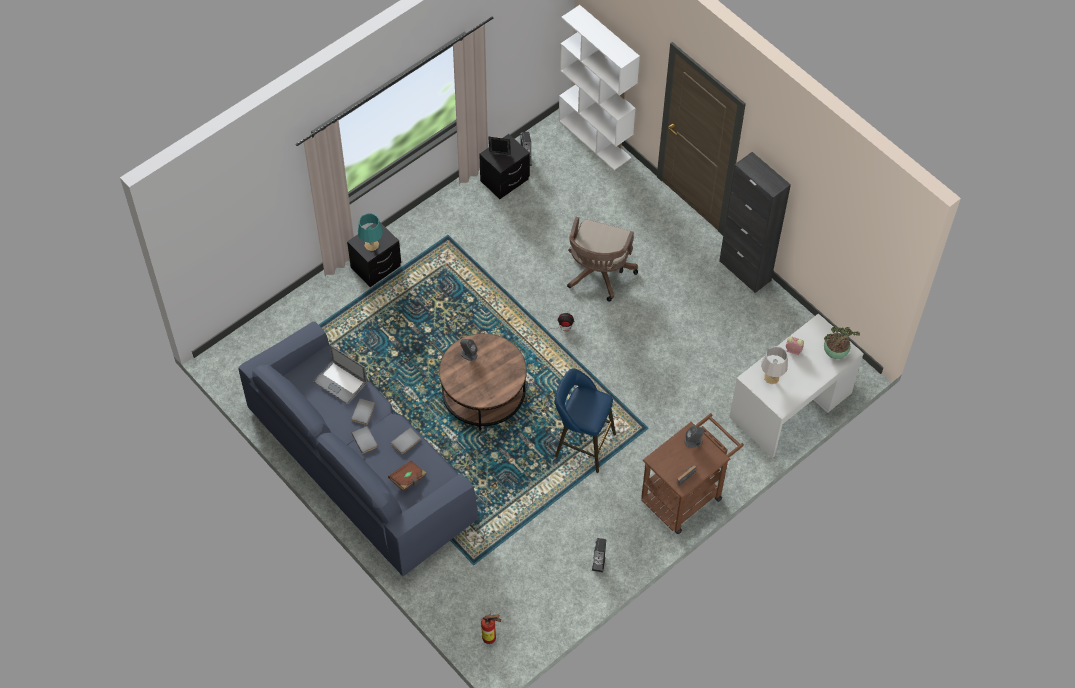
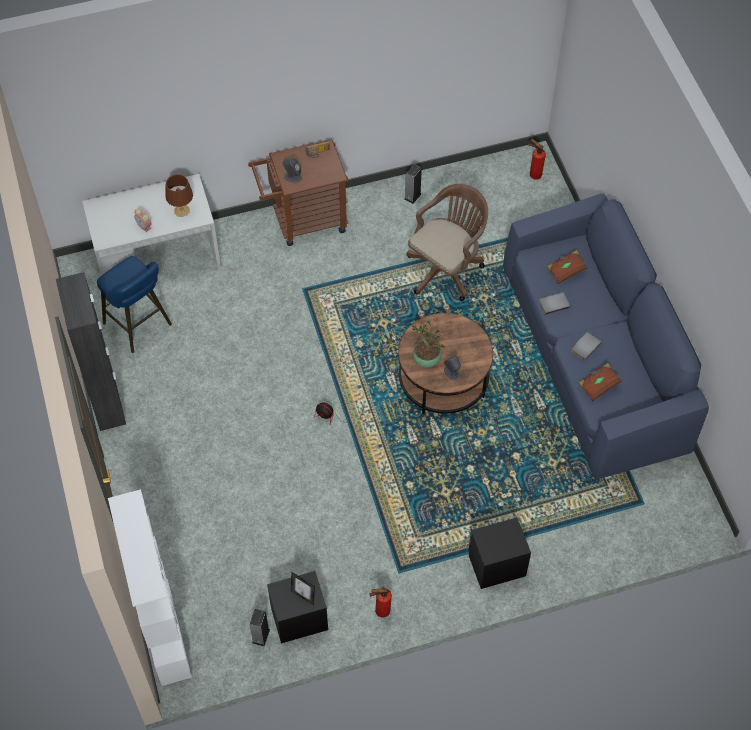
camera: 155 degrees left, 0 degrees up
laptop [313,345,367,405] -> brown book [579,363,621,401]
grey book [352,426,378,454] -> none
turquoise table lamp [358,213,383,251] -> none
blue stool [555,368,616,473] -> blue stool moved to [97,256,172,353]
brown office chair [567,217,638,302] -> brown office chair moved to [406,184,488,301]
grey table lamp [761,346,788,384] -> brown table lamp [165,174,193,217]
potted plant [824,326,860,359] -> potted plant moved to [412,321,445,368]
none -> fire extinguisher [369,586,392,617]

